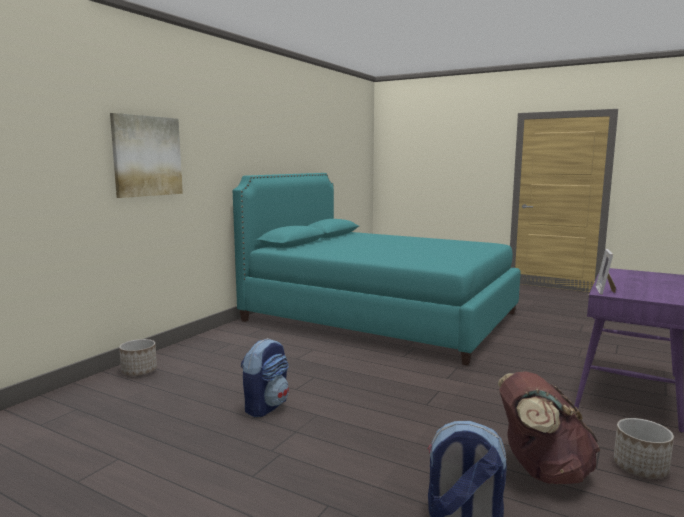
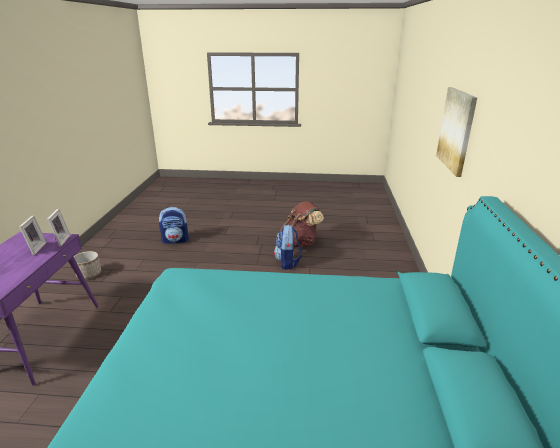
camera: 155 degrees right, 15 degrees up
planter [119,339,157,376] -> none
brown backpack [498,371,600,484] -> brown backpack moved to [280,202,324,247]
none -> picture frame [19,215,47,255]

